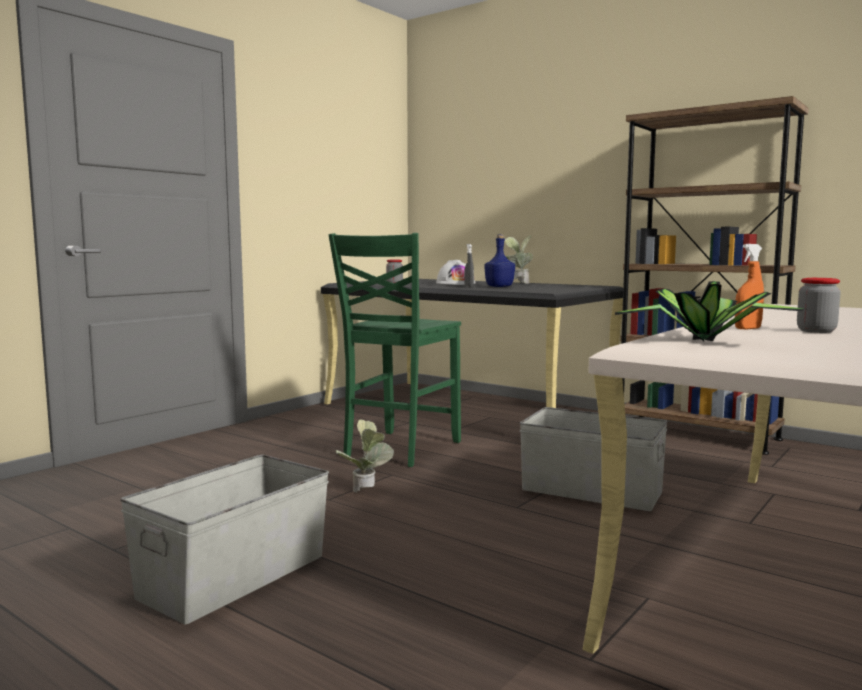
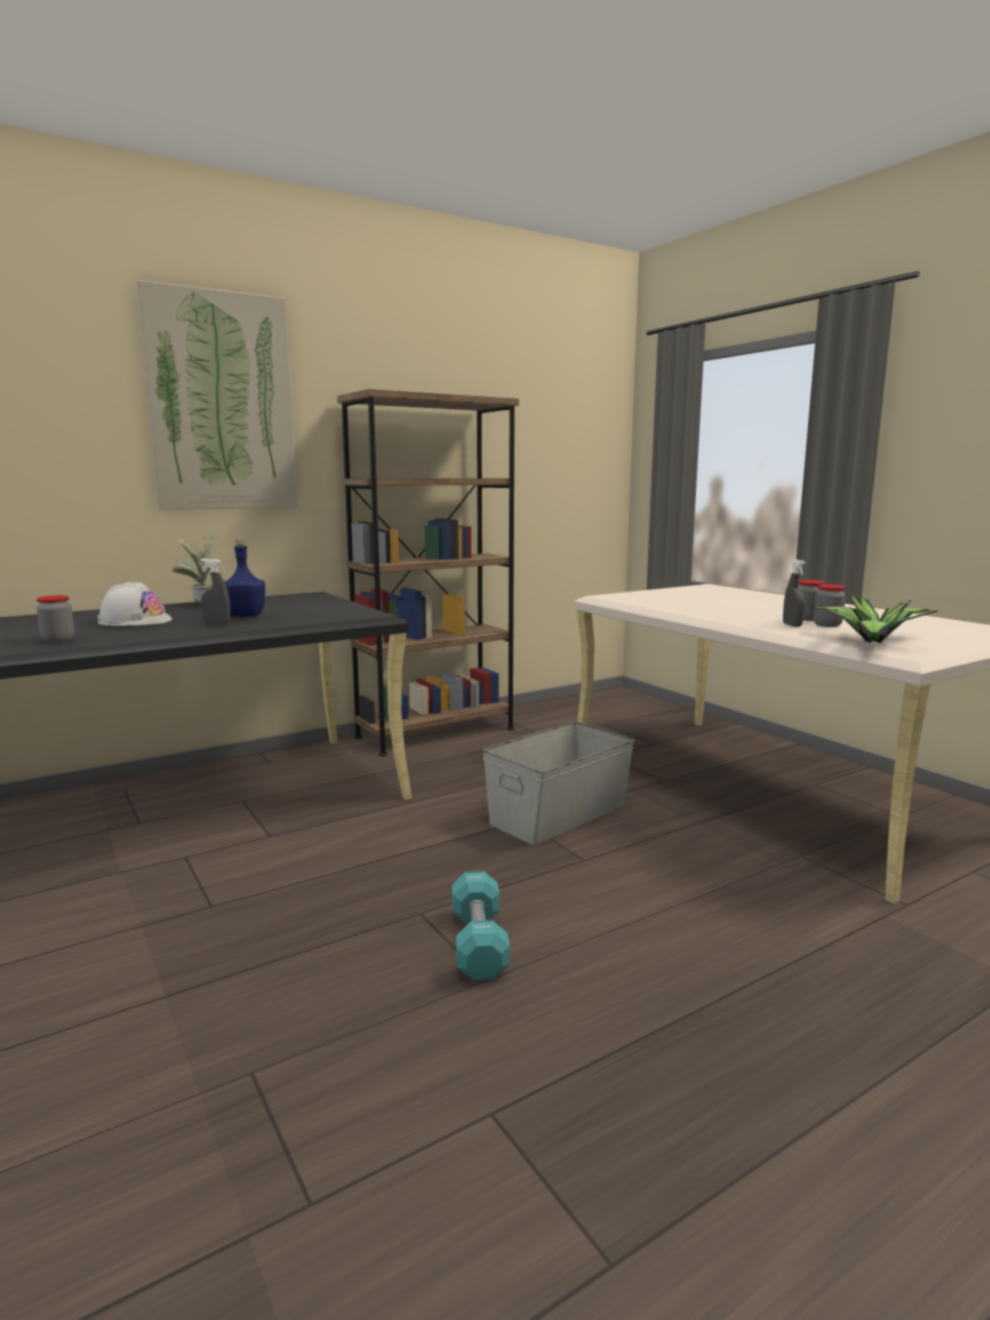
camera: 70 degrees left, 5 degrees up
grey storage box [120,455,329,624] -> none
green chair [329,233,461,467] -> none
potted plant [336,419,394,492] -> turquoise dumbbell [452,871,510,981]
orange spray bottle [735,244,764,329] -> grey spray bottle [783,560,805,627]
none -> picture [136,280,297,510]
none -> jar [813,584,845,627]

